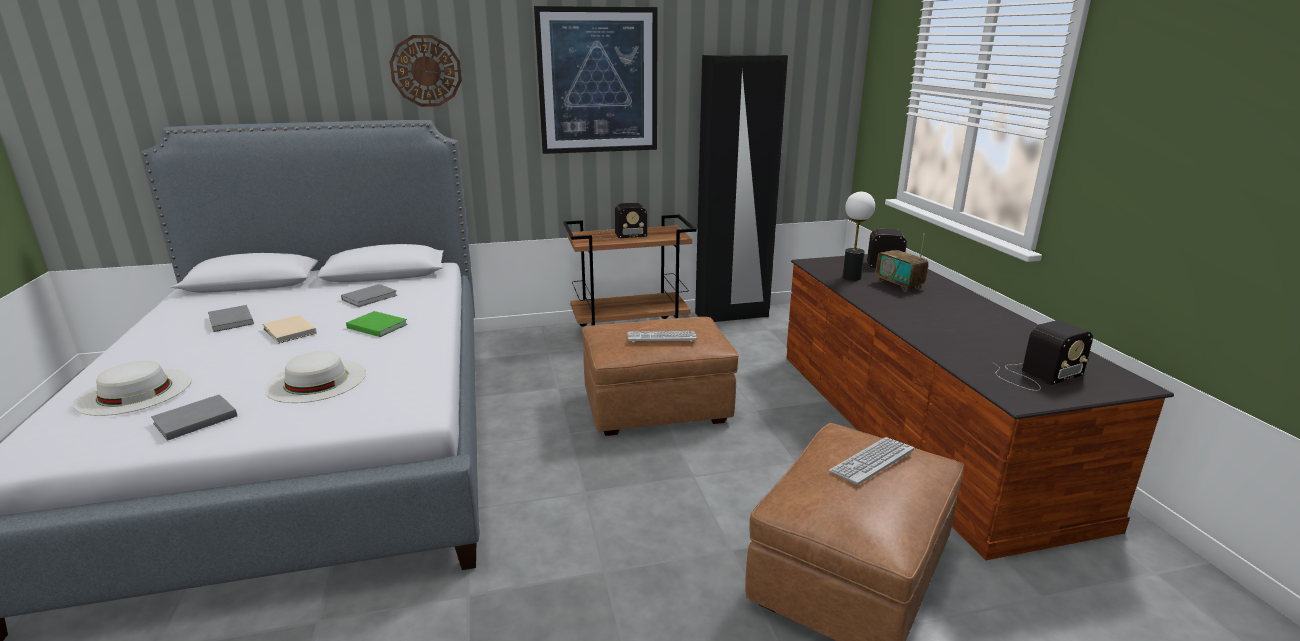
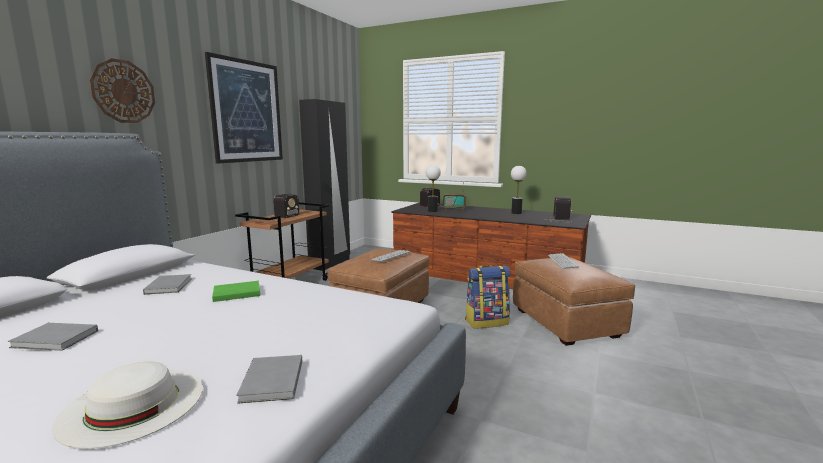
camera: 50 degrees left, 10 degrees down
beige book [262,315,317,344] -> none
white hat [264,351,366,403] -> none
none -> backpack [465,265,510,329]
none -> table lamp [511,166,527,214]

